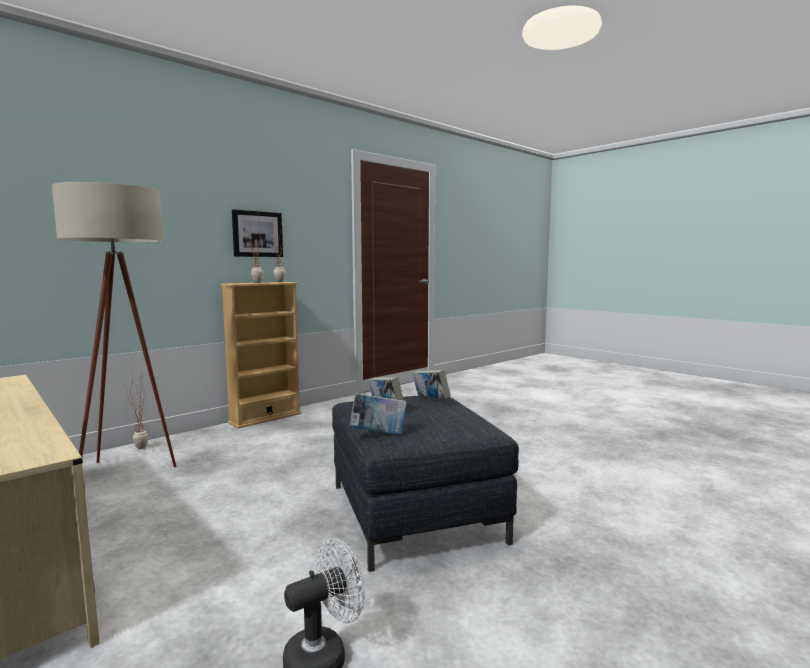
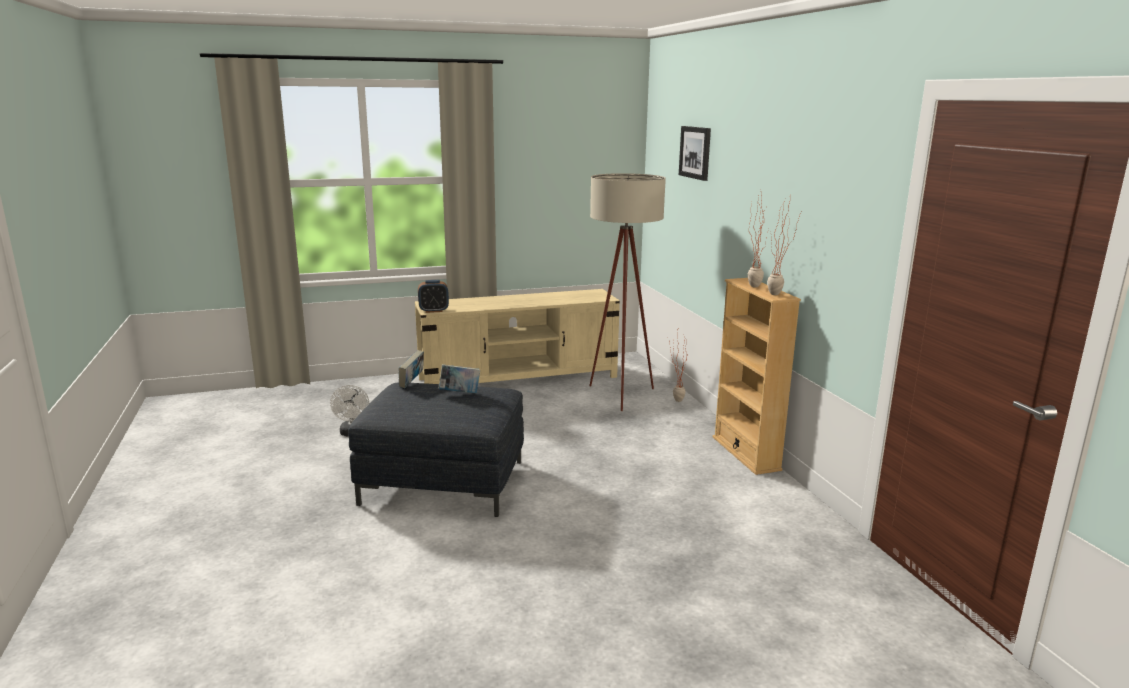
camera: 115 degrees right, 10 degrees up
picture [232,209,283,257] -> picture moved to [679,126,711,181]
book [412,370,451,399] -> none
none -> alarm clock [418,280,449,313]

